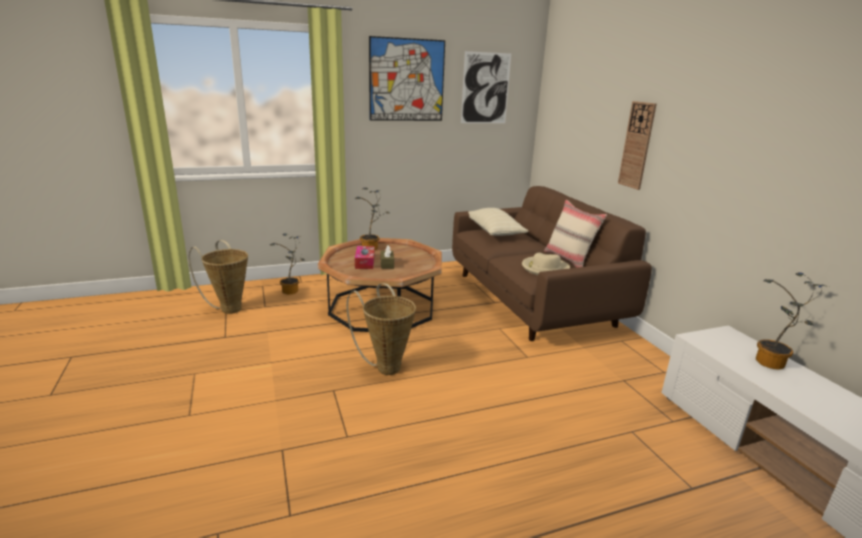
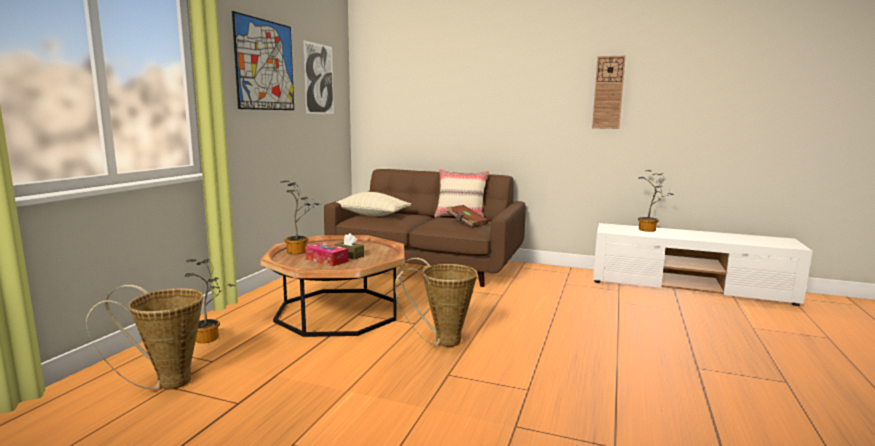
camera: 50 degrees left, 10 degrees down
beige hat [522,253,570,275] -> brown book [447,205,488,228]
wall clock [618,101,657,190] -> wall clock moved to [592,56,626,129]

